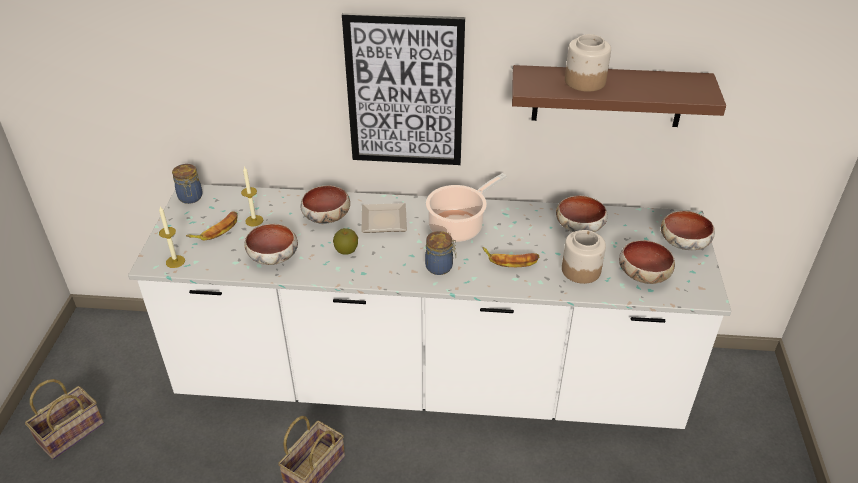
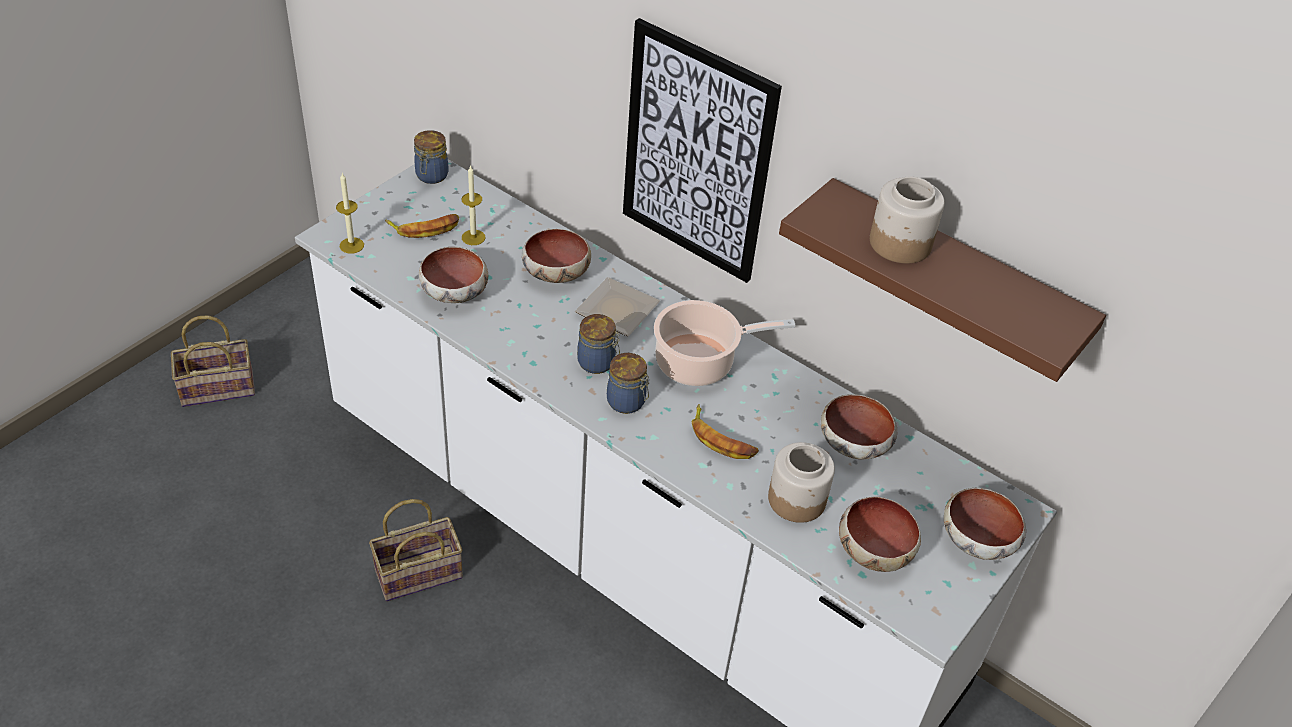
camera: 30 degrees right, 5 degrees up
apple [333,228,358,254] -> none
none -> jar [577,314,620,374]

